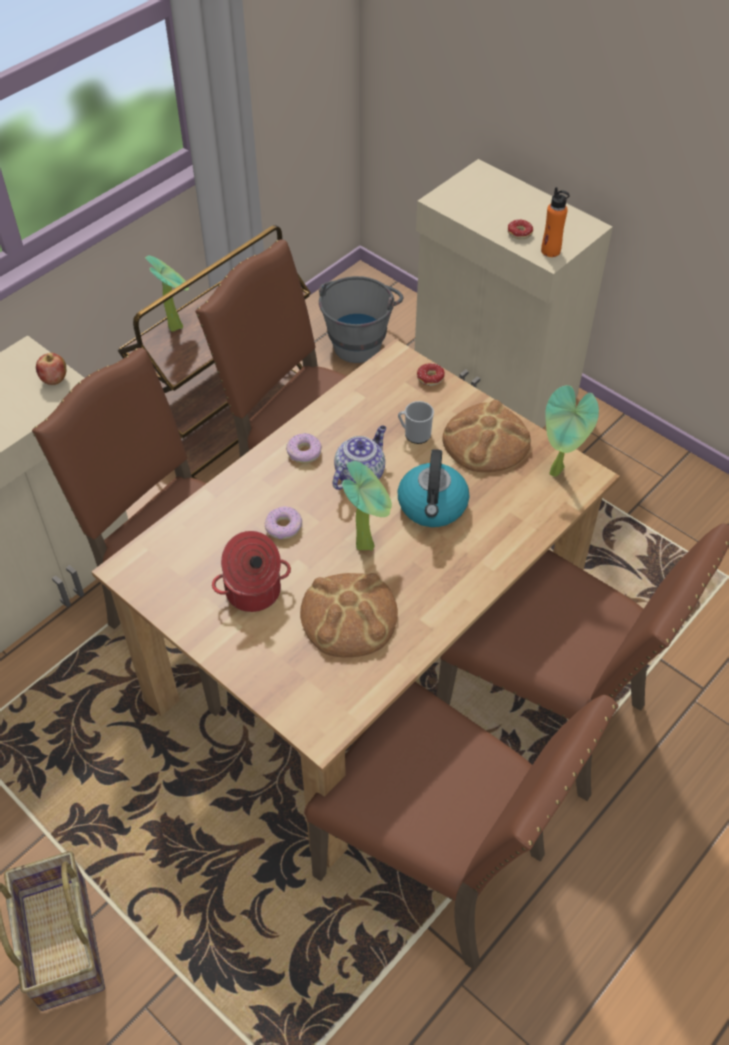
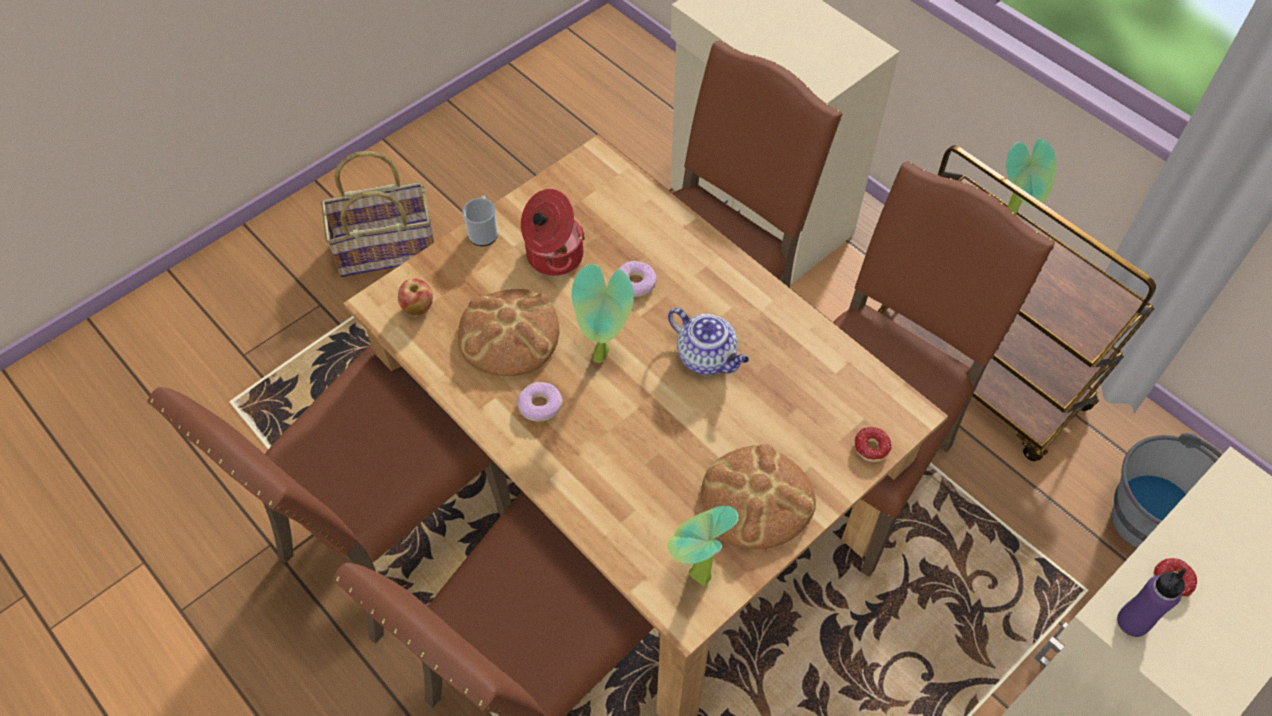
camera: 95 degrees right, 5 degrees up
apple [36,353,66,385] -> apple moved to [398,279,433,315]
donut [286,433,322,463] -> donut moved to [517,382,563,422]
mug [398,401,434,444] -> mug moved to [462,196,498,246]
kettle [398,449,469,527] -> none
orange bottle [541,187,570,257] -> purple bottle [1117,568,1187,637]

